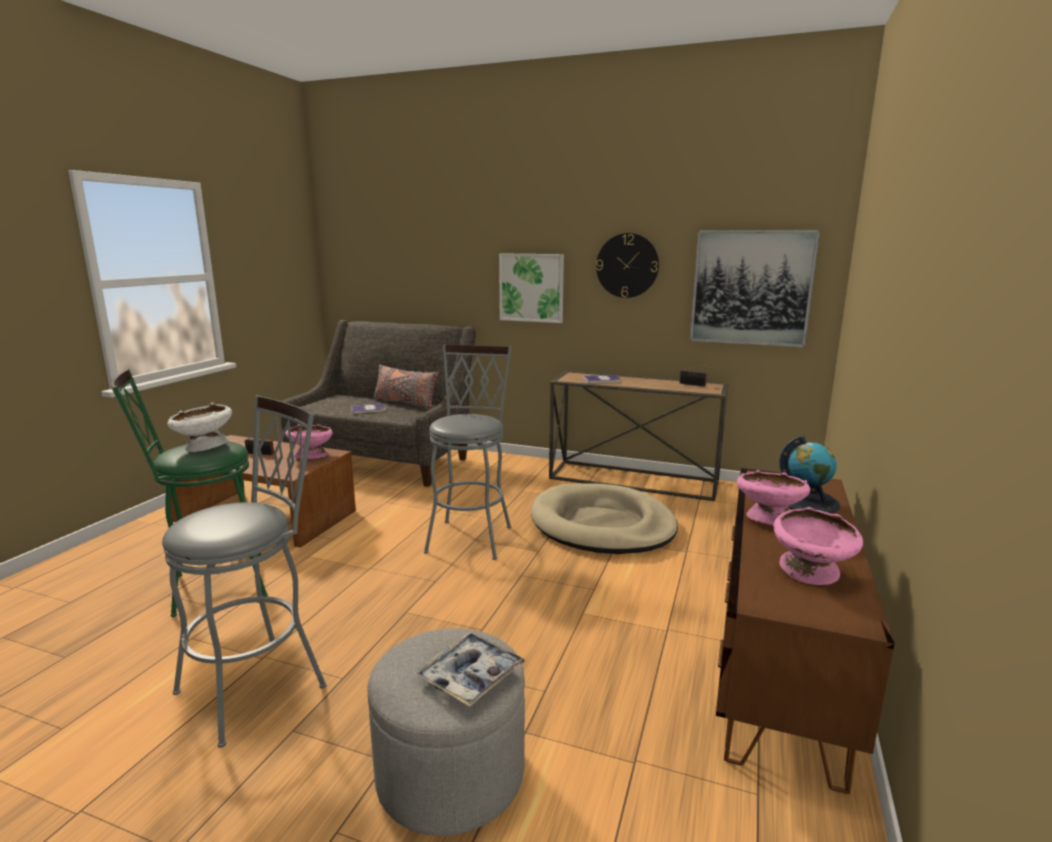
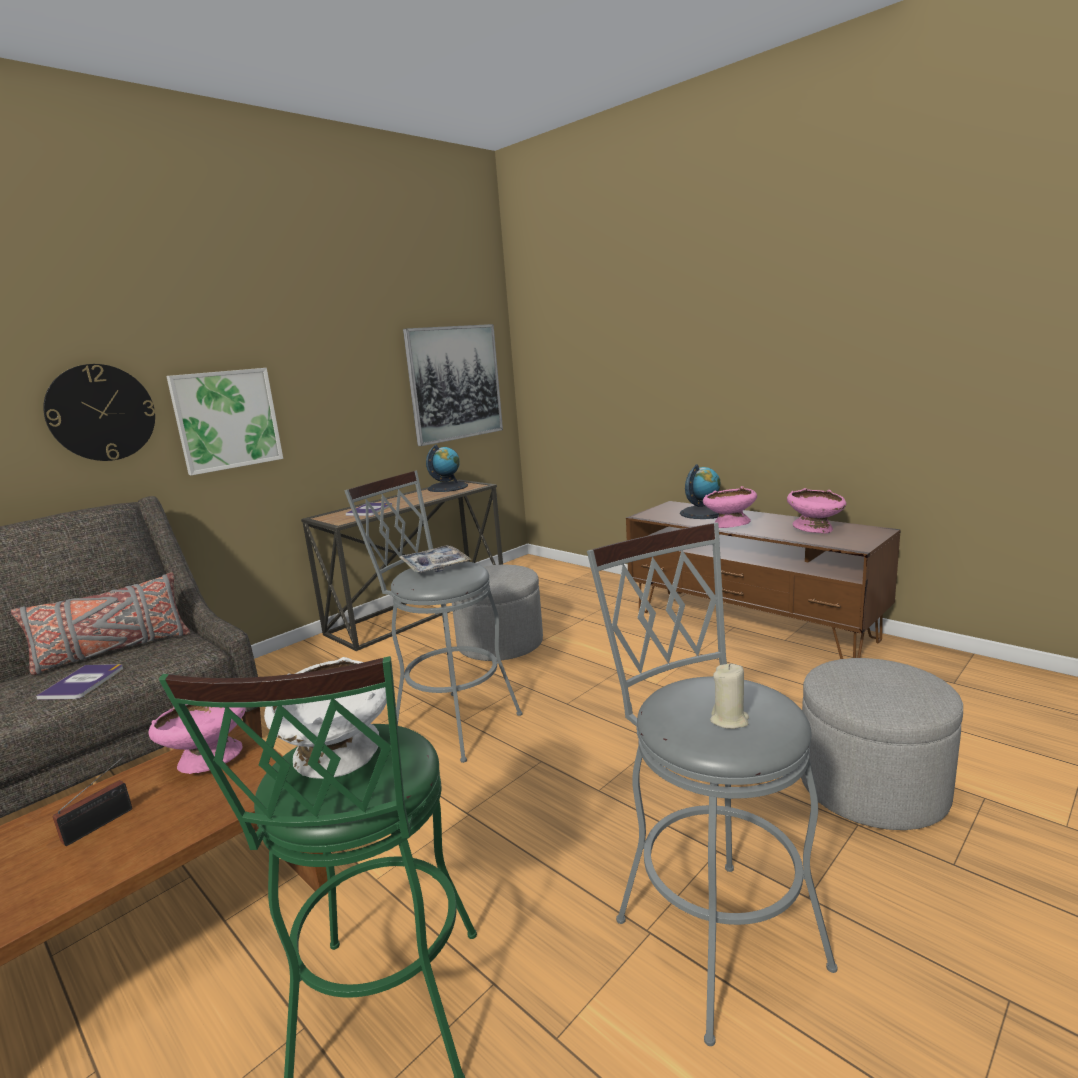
camera: 65 degrees left, 0 degrees up
tray [414,632,526,707] -> tray moved to [400,545,471,573]
beige dog bed [531,483,678,554] -> grey ottoman [452,565,543,661]
wall clock [596,233,659,298] -> wall clock moved to [43,364,155,461]
radio [680,364,708,387] -> globe [426,444,468,492]
none -> beige candle [710,664,749,729]

